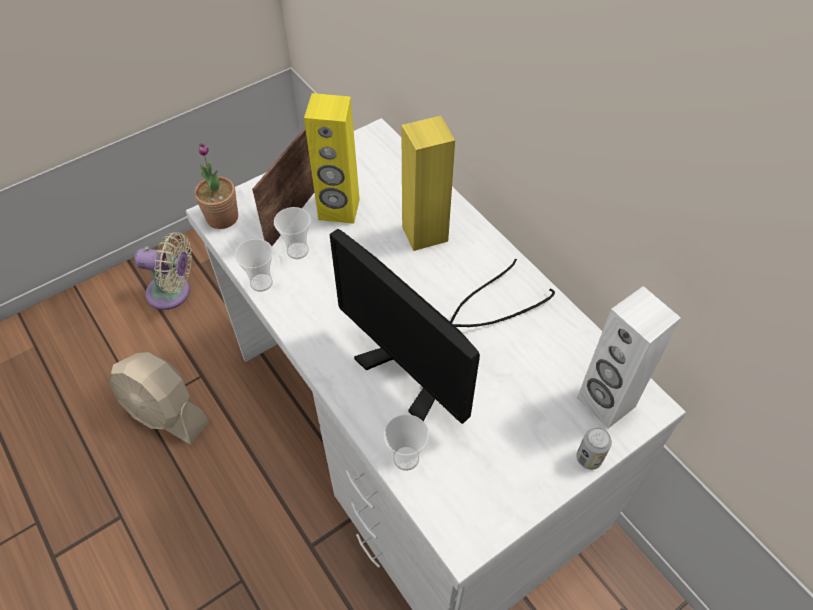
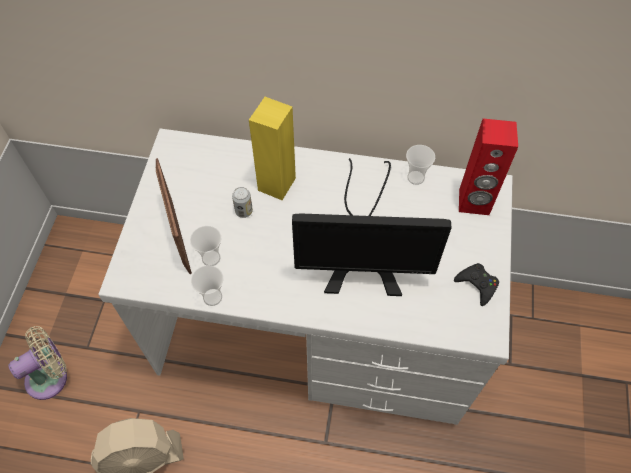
camera: 45 degrees left, 5 degrees up
potted plant [194,143,238,229] -> none
yellow speaker [304,93,360,224] -> none
cup [384,414,429,471] -> cup moved to [406,145,435,185]
can [576,427,612,470] -> can moved to [232,187,253,218]
white speaker [577,286,681,429] -> red speaker [459,118,518,215]
none -> black game controller [454,263,499,306]

